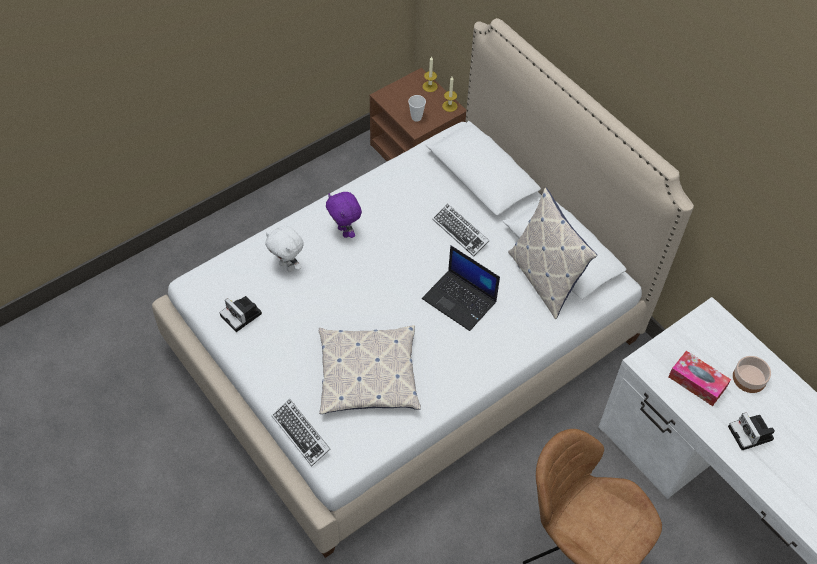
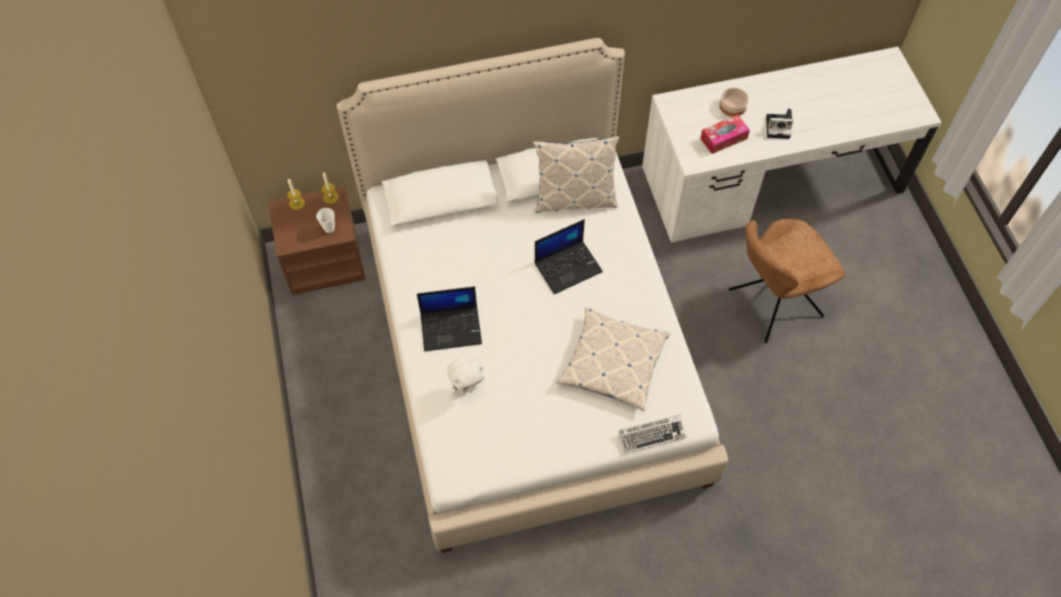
camera: 65 degrees left, 5 degrees up
camera [219,296,262,332] -> none
purple plush toy [326,192,362,238] -> laptop [417,286,482,351]
keyboard [432,203,489,257] -> none

